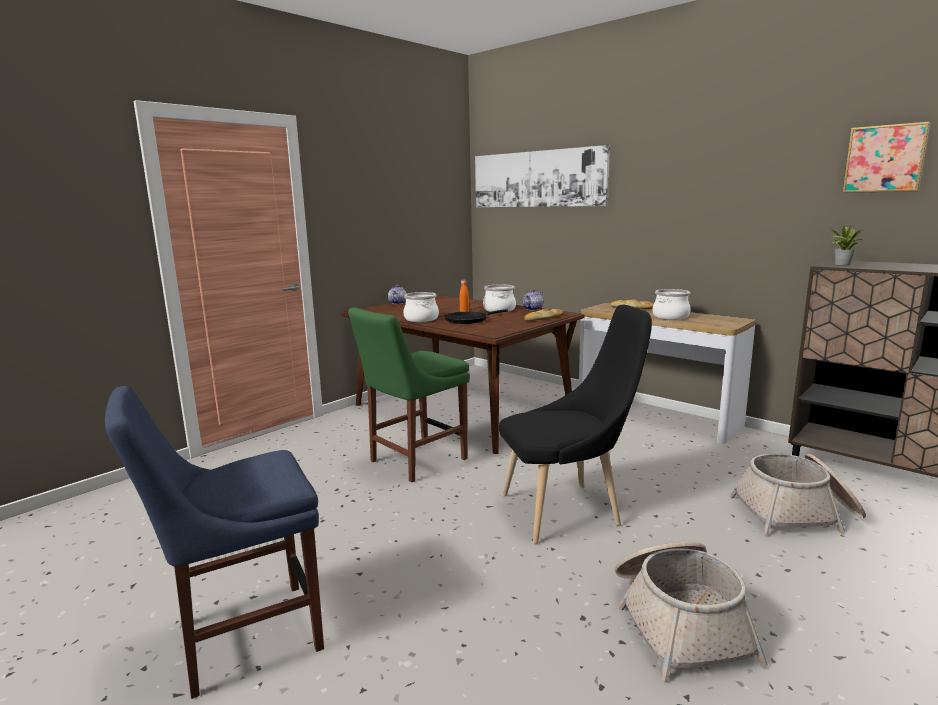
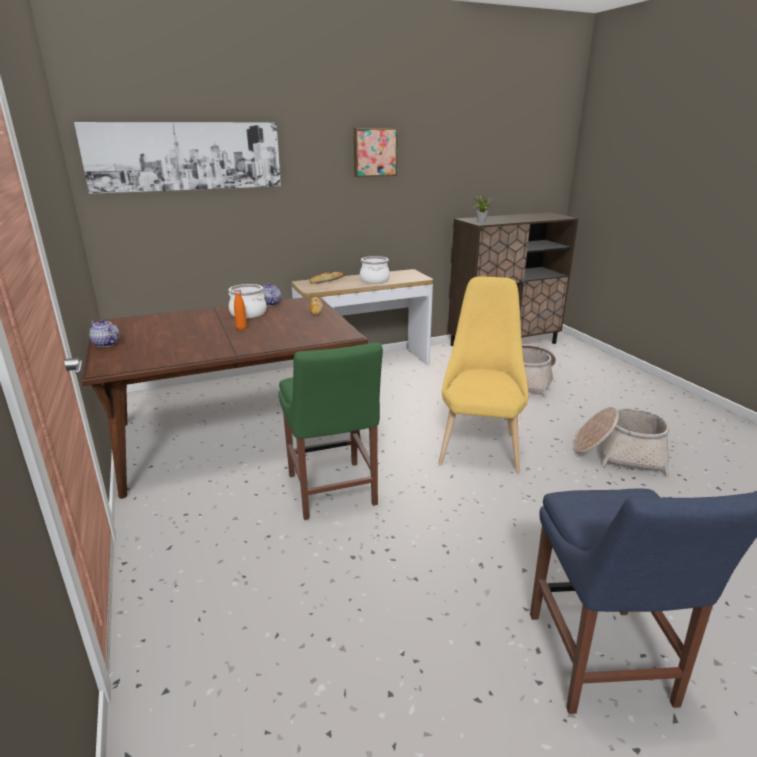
camera: 65 degrees left, 10 degrees up
cooking pot [403,292,439,322] -> none
black frying pan [445,309,508,324] -> none
black chair [499,305,652,544] -> yellow chair [438,276,529,473]
picture [842,122,930,193] -> picture moved to [354,128,398,177]

